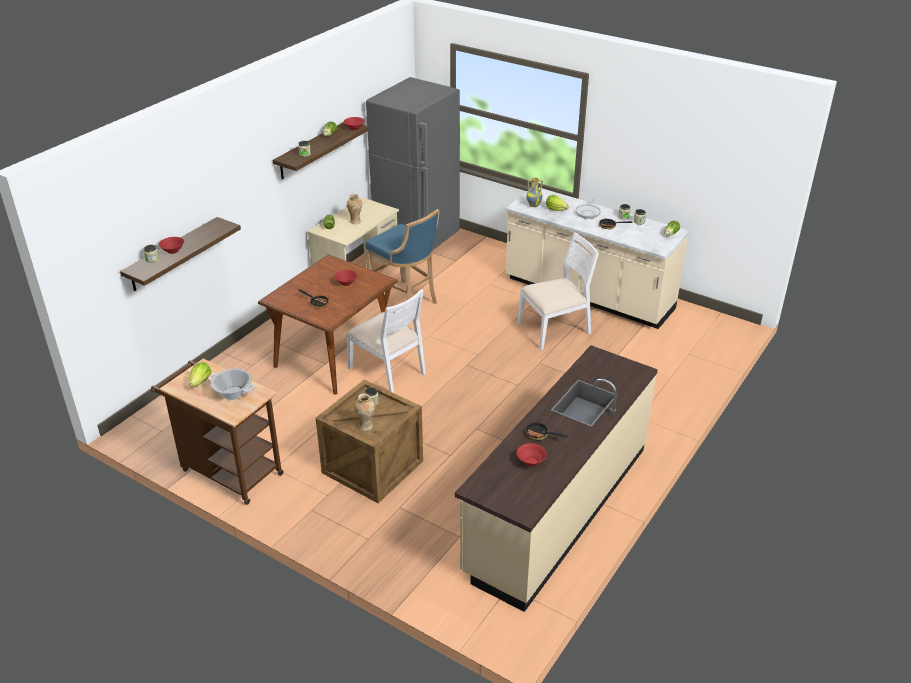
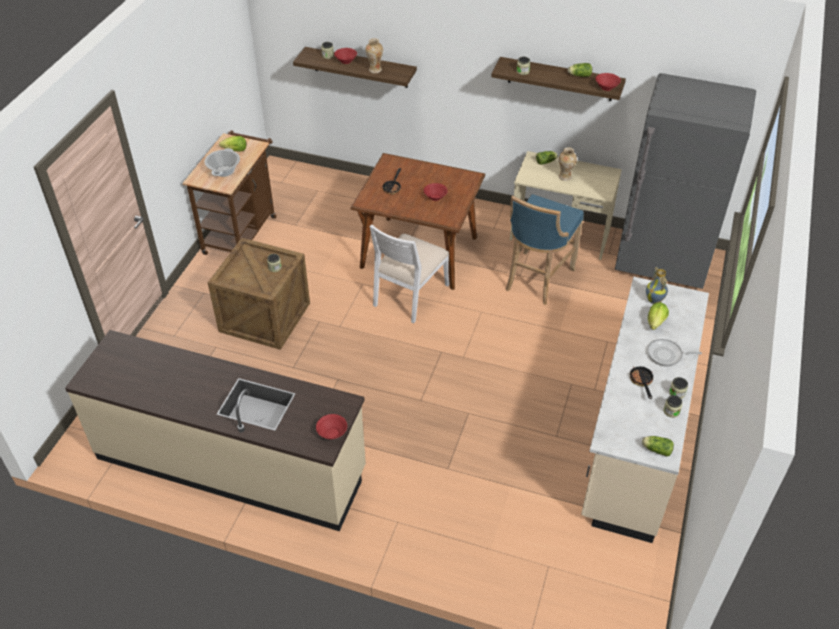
camera: 75 degrees right, 10 degrees up
vase [354,393,375,431] -> vase moved to [366,38,383,73]
white chair [517,232,599,350] -> none
red bowl [517,443,547,466] -> red bowl moved to [316,414,347,439]
frying pan [525,422,568,440] -> none

